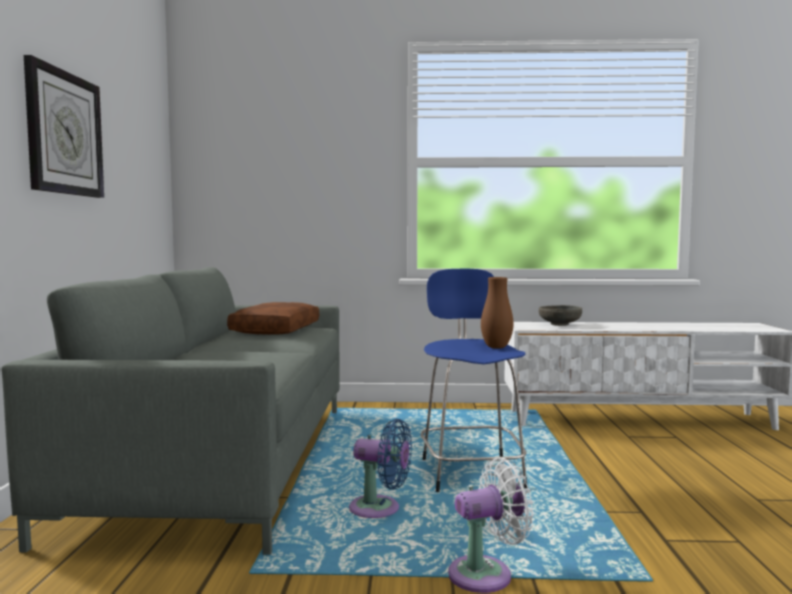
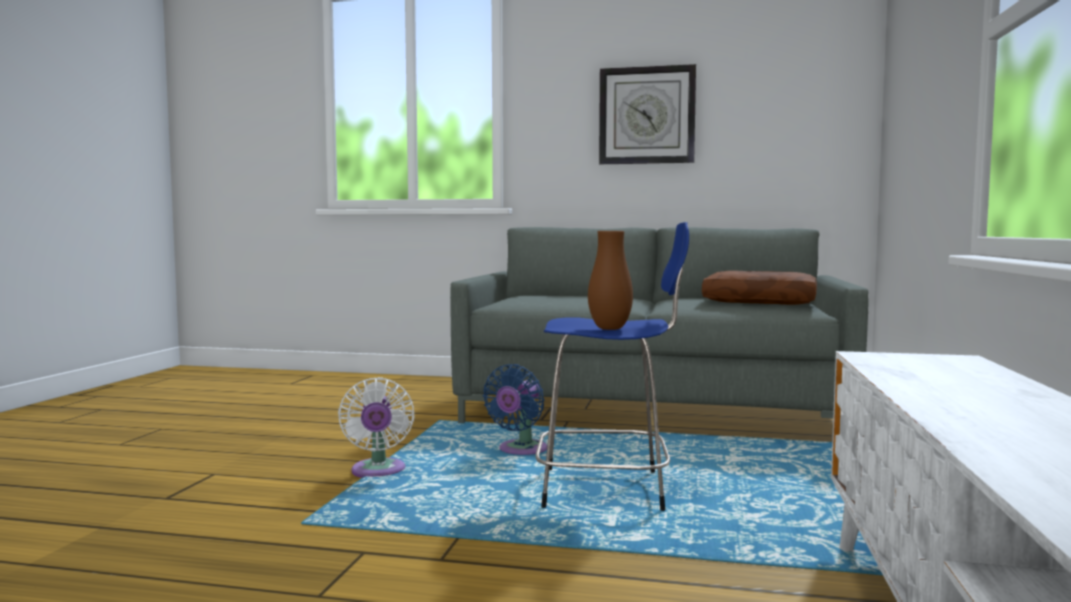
camera: 100 degrees right, 0 degrees up
grey bowl [539,305,582,326] -> none

